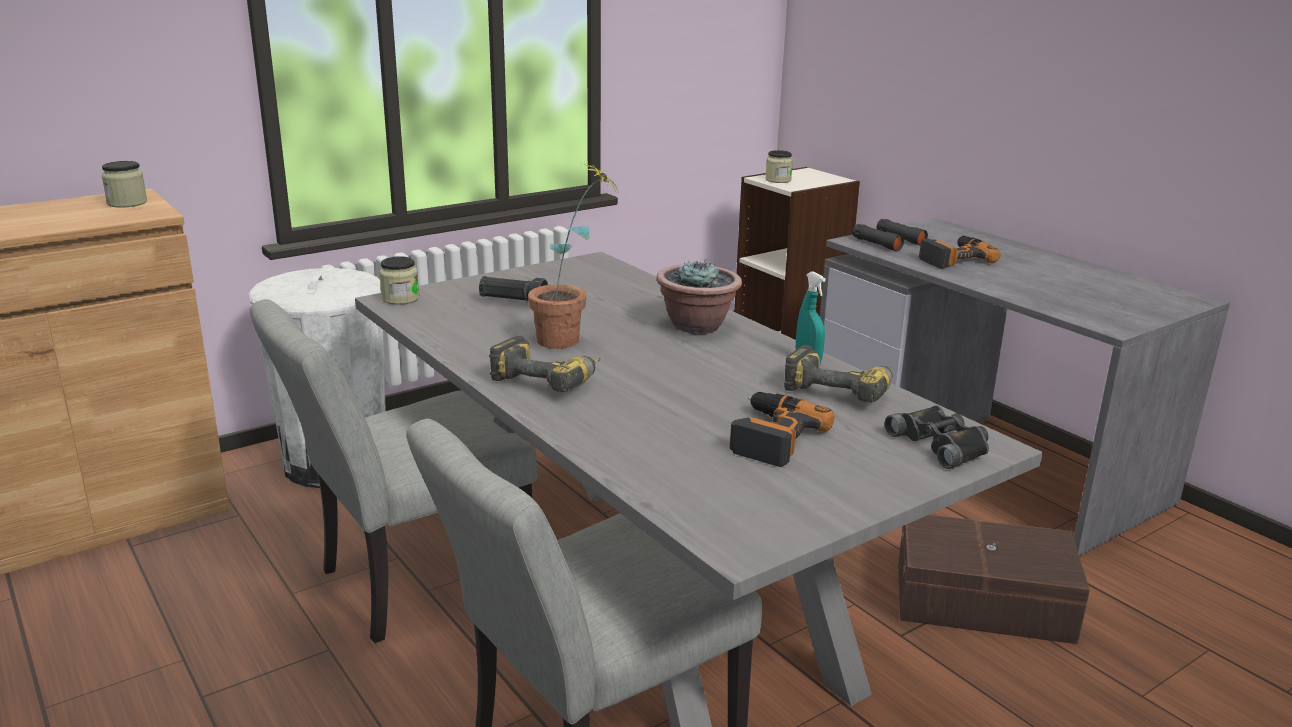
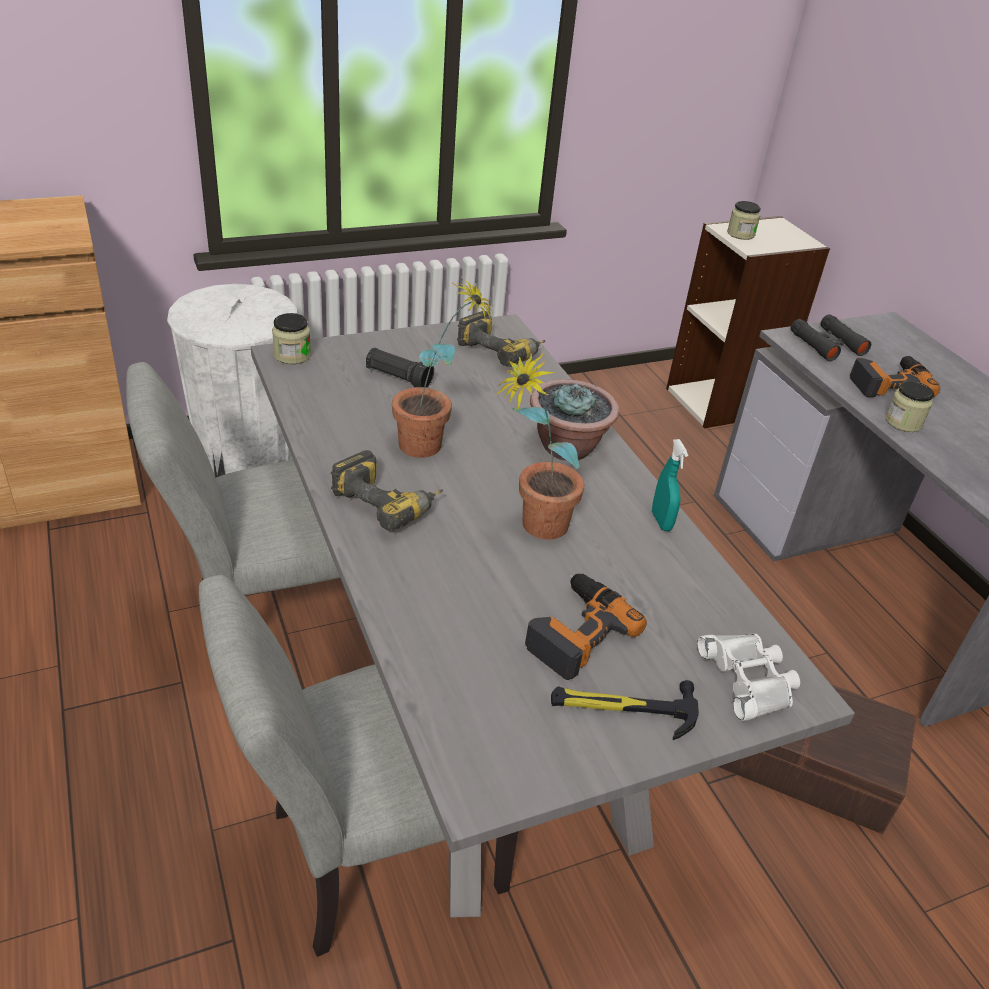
camera: 10 degrees right, 15 degrees up
jar [102,161,147,208] -> jar moved to [885,381,934,432]
power drill [784,345,893,403] -> power drill moved to [457,311,546,367]
black binoculars [885,406,989,469] -> white binoculars [697,634,800,721]
none -> potted plant [495,352,584,539]
none -> hammer [551,680,699,740]

